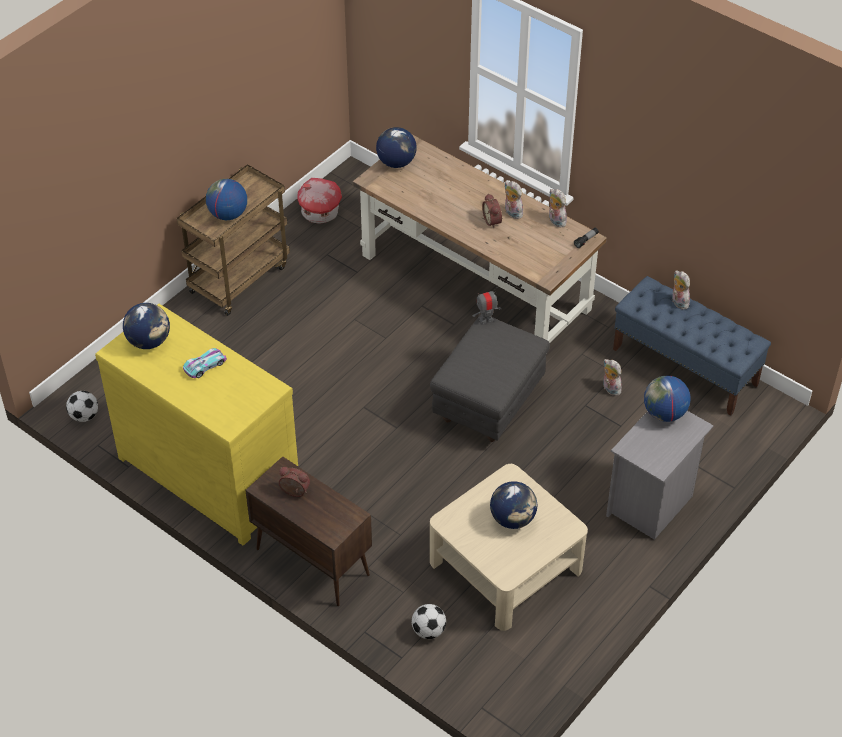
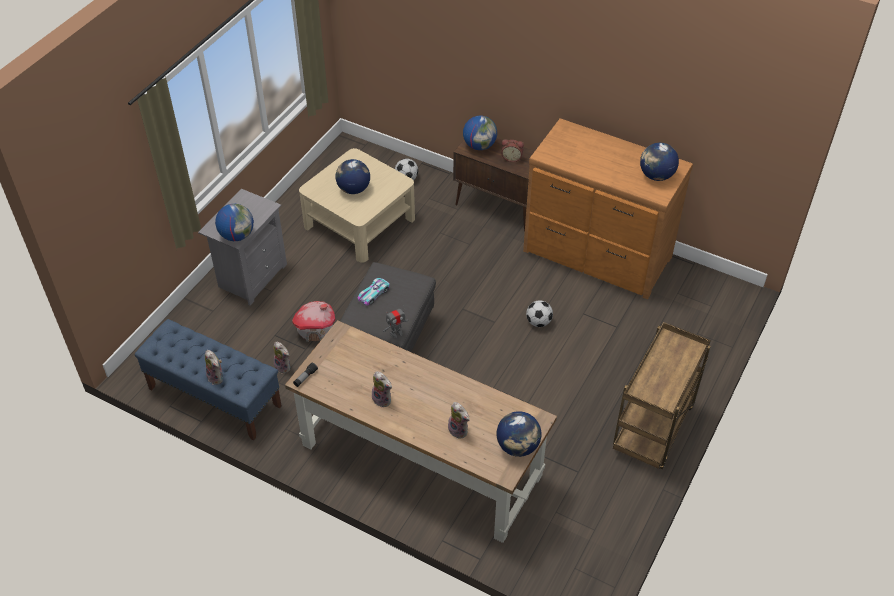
camera: 170 degrees right, 0 degrees up
football [66,391,98,422] -> football moved to [526,300,553,327]
yellow dresser [95,304,298,545] -> brown dresser [523,118,693,299]
toy car [183,348,227,378] -> toy car moved to [357,278,390,306]
globe [206,179,247,220] -> globe moved to [463,116,497,150]
toy house [297,178,342,224] -> toy house moved to [292,301,335,342]
alarm clock [482,193,502,228] -> none
plush toy [549,189,567,228] -> plush toy moved to [448,402,470,439]

